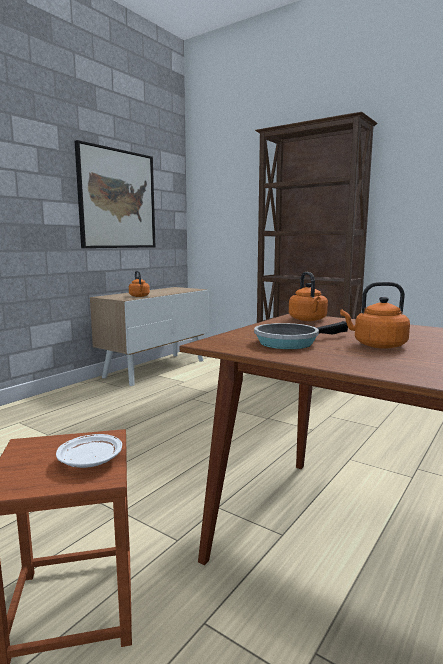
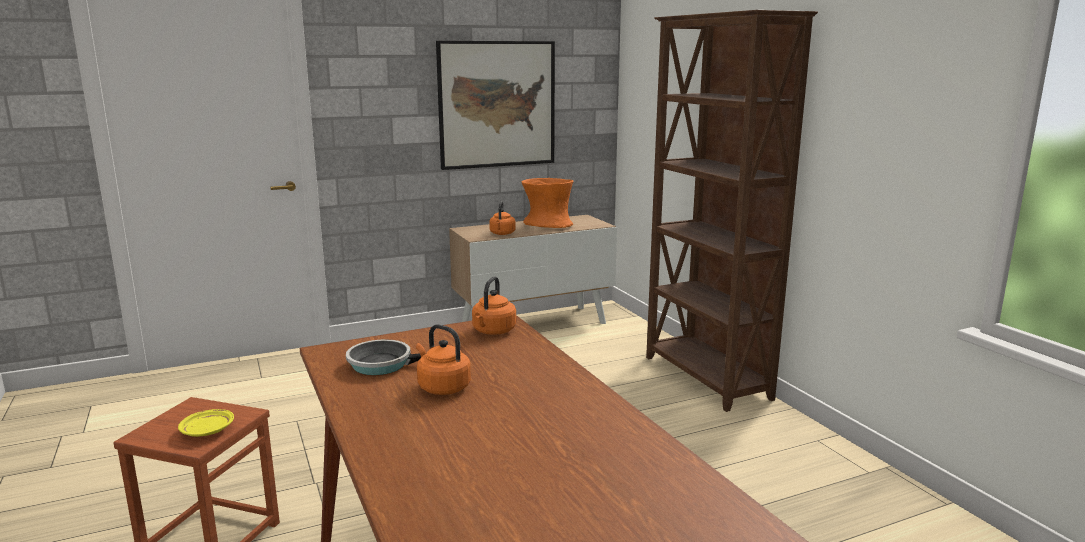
camera: 30 degrees right, 5 degrees up
white plate [56,434,122,468] -> yellow plate [178,409,234,437]
none -> orange vase [522,178,573,228]

